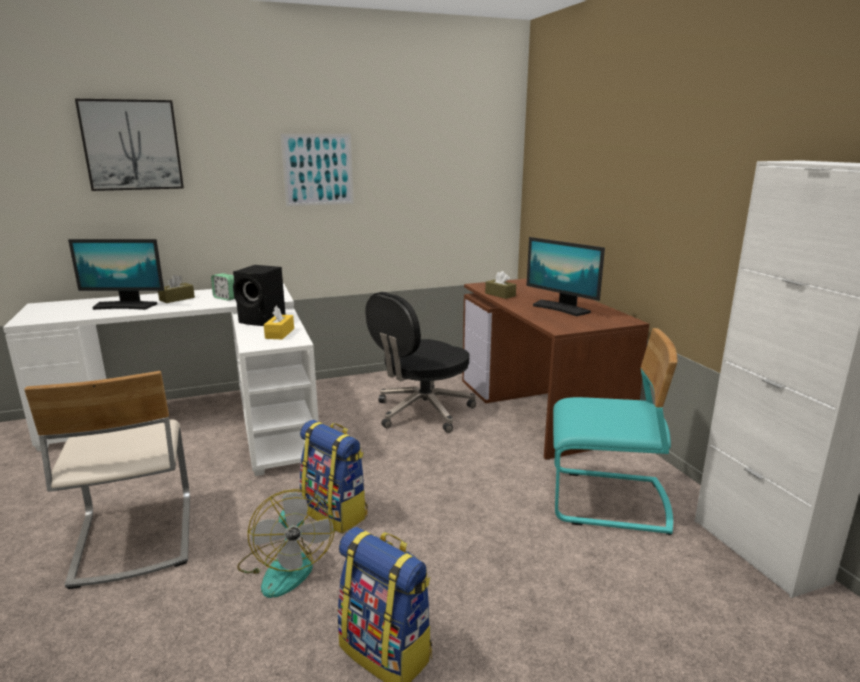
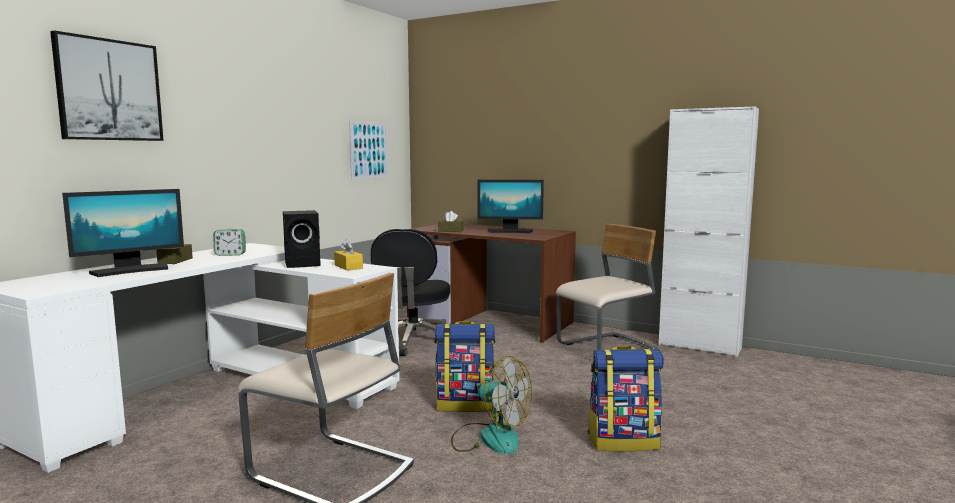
camera: 40 degrees left, 10 degrees down
picture [281,134,354,206] -> picture moved to [349,121,388,180]
turquoise chair [553,328,677,535] -> beige chair [556,224,660,351]

